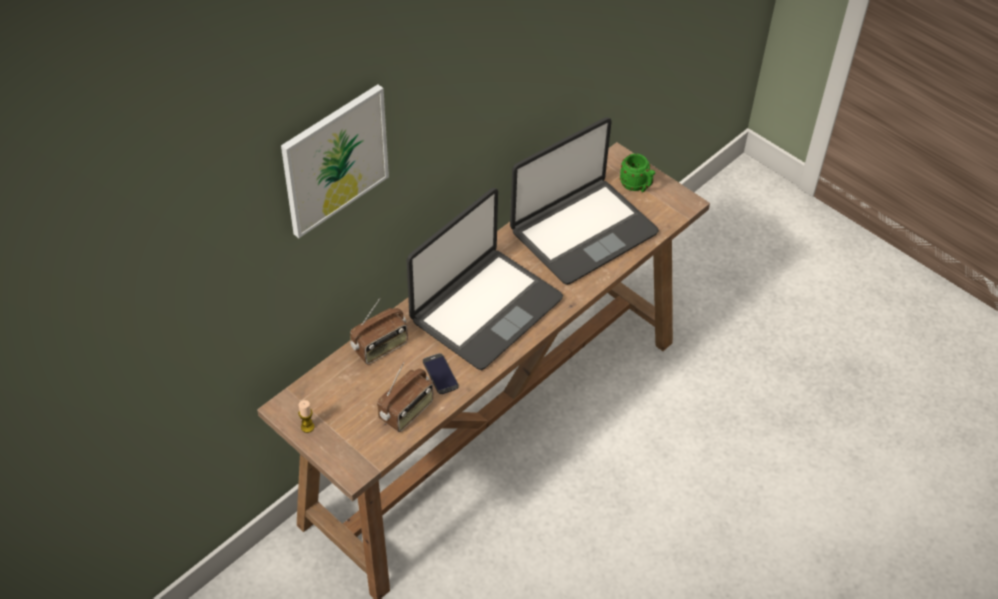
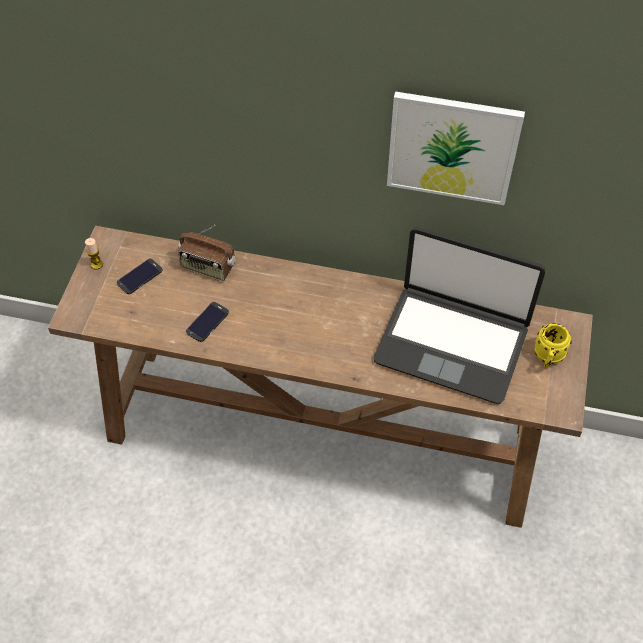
camera: 60 degrees right, 5 degrees up
picture [281,84,389,238] -> picture moved to [387,91,525,205]
radio [377,362,433,432] -> none
laptop [407,188,563,370] -> none
green mug [620,154,655,192] -> yellow mug [534,324,572,368]
none -> phone [117,259,163,294]

